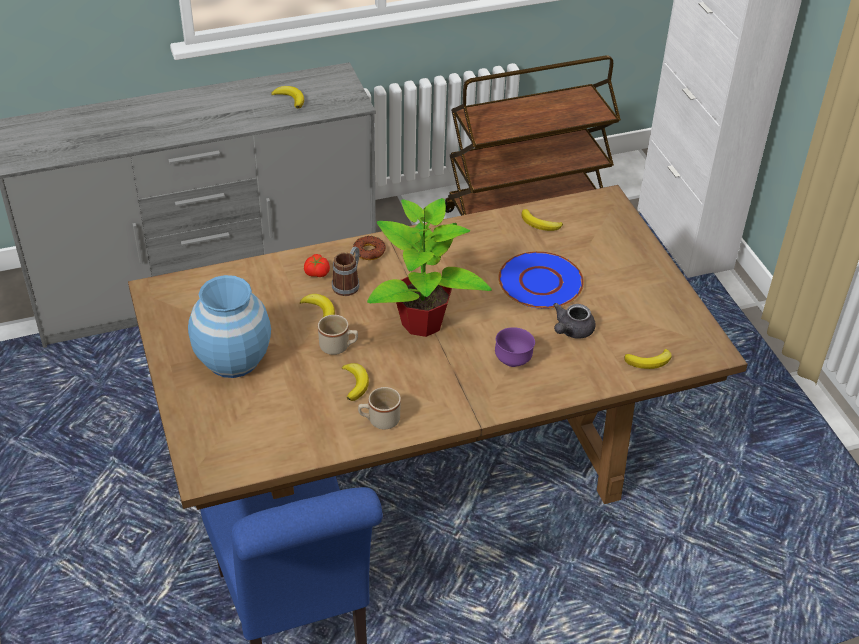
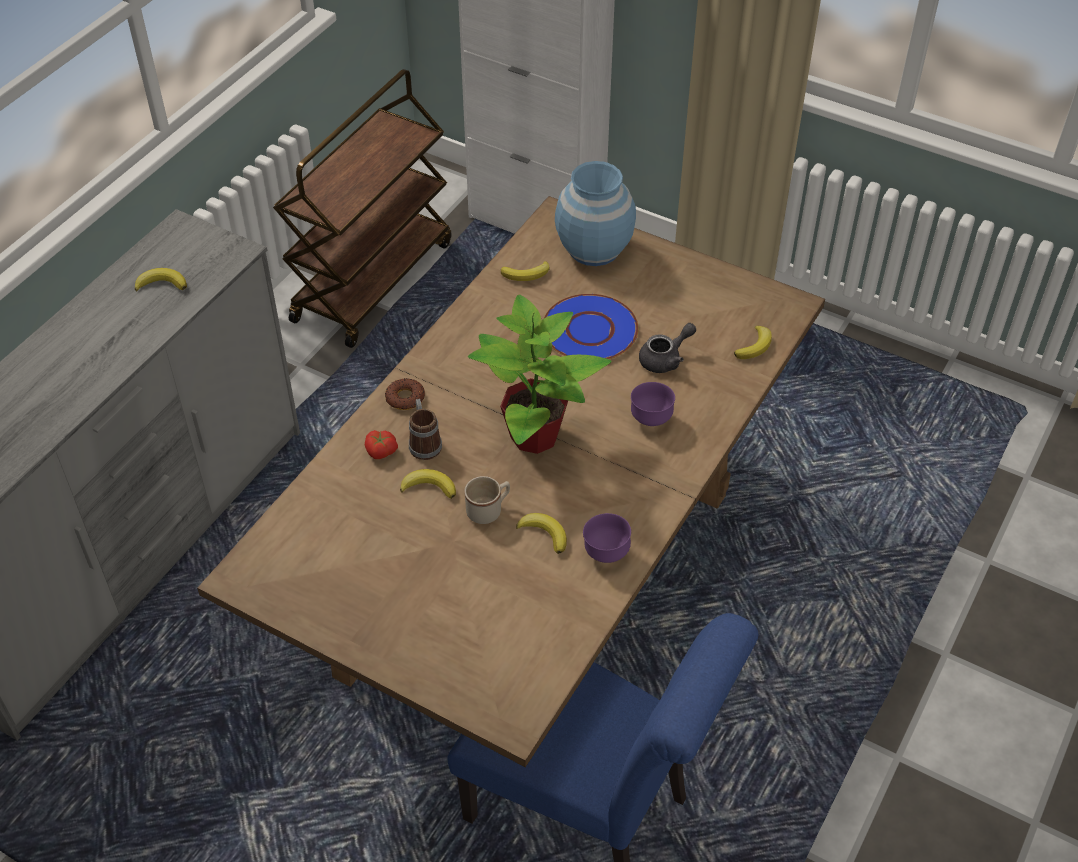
camera: 40 degrees left, 5 degrees up
blue vase [188,275,271,378] -> blue vase moved to [555,161,636,266]
beige mug [358,387,401,430] -> purple bowl [583,513,631,563]
grey teapot [553,303,596,339] -> grey teapot turned 120 degrees counterclockwise [639,323,696,373]

